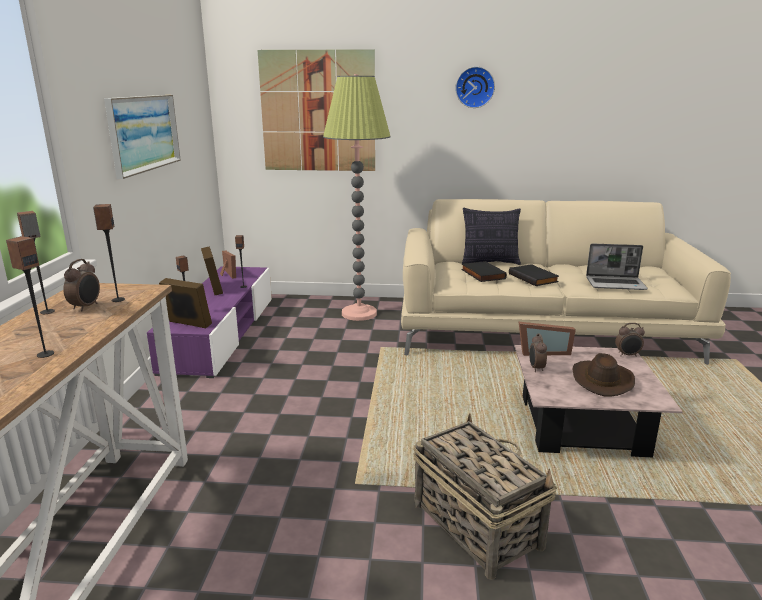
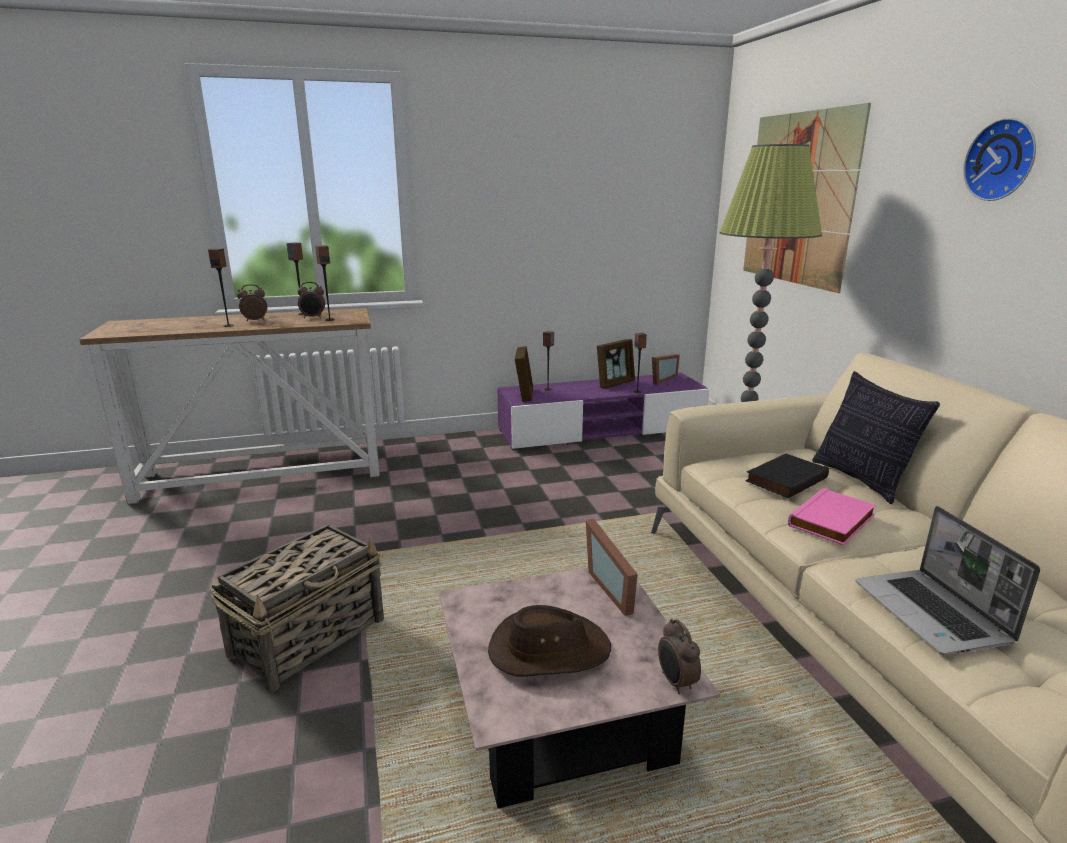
camera: 70 degrees right, 0 degrees up
picture [104,95,181,179] -> none
black book [509,264,559,286] -> pink book [788,488,876,545]
alarm clock [529,333,547,372] -> alarm clock moved to [237,284,267,321]

